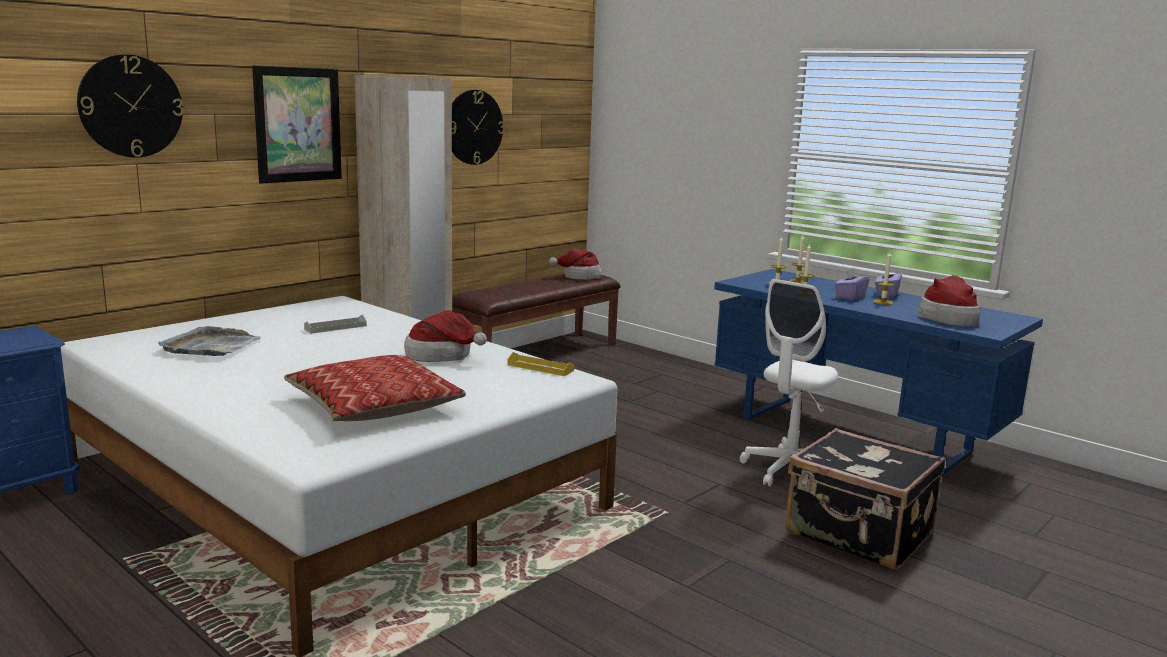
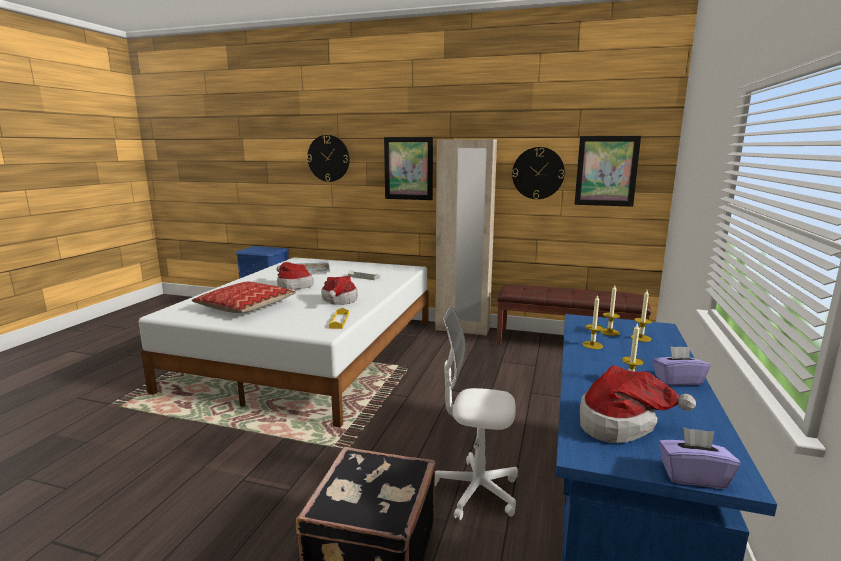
camera: 65 degrees right, 0 degrees up
hat [549,249,601,280] -> hat moved to [276,262,314,290]
purple tissue box [834,268,870,300] -> purple tissue box moved to [659,427,741,489]
none -> picture [574,136,641,207]

